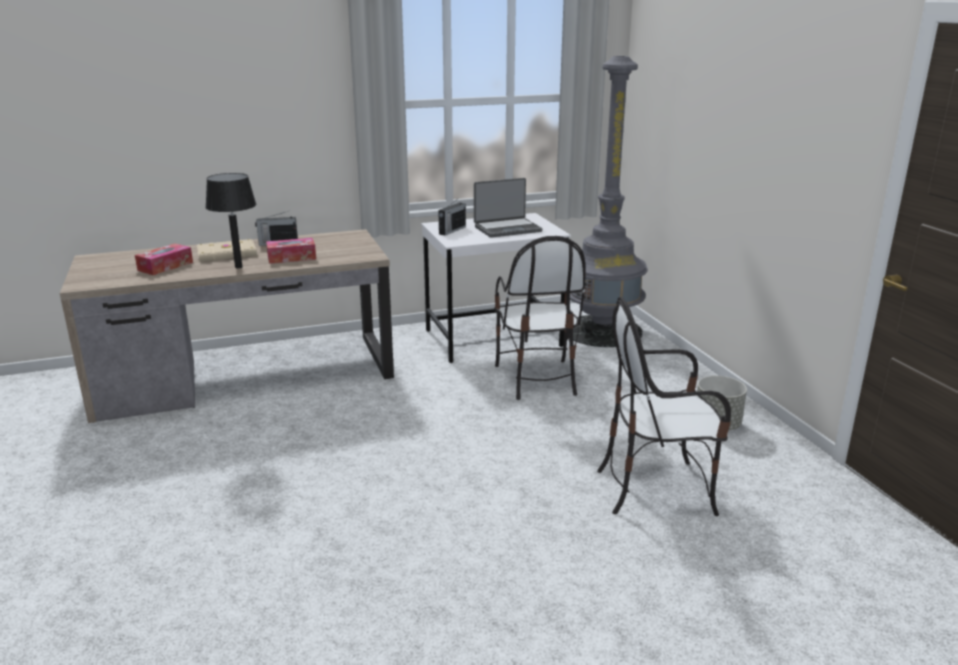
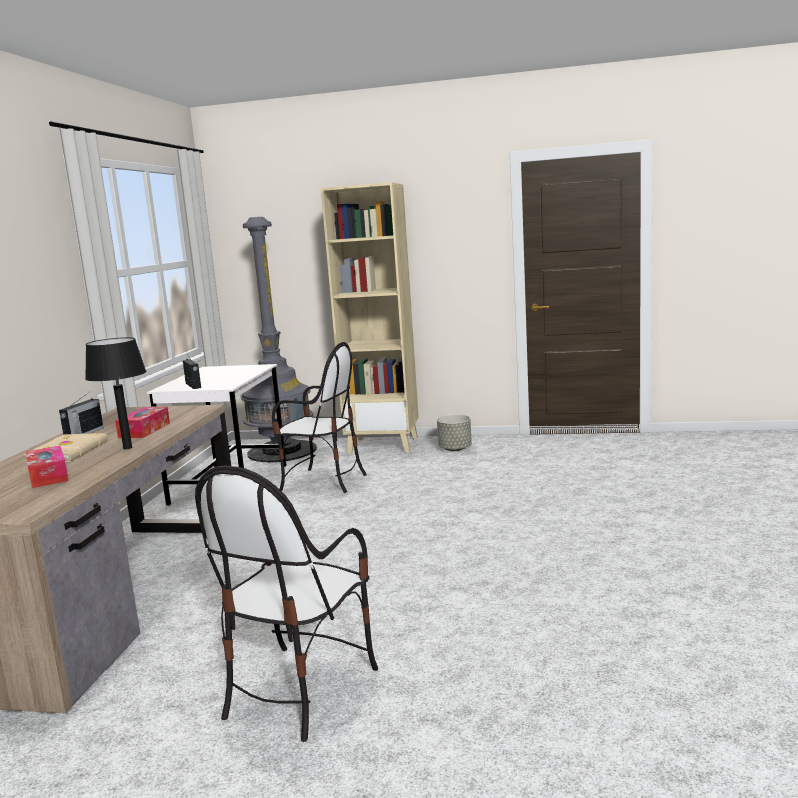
camera: 60 degrees left, 10 degrees down
laptop [474,178,542,238] -> none
chair [597,296,731,516] -> chair moved to [195,465,378,742]
none -> beige bookcase [321,182,419,454]

